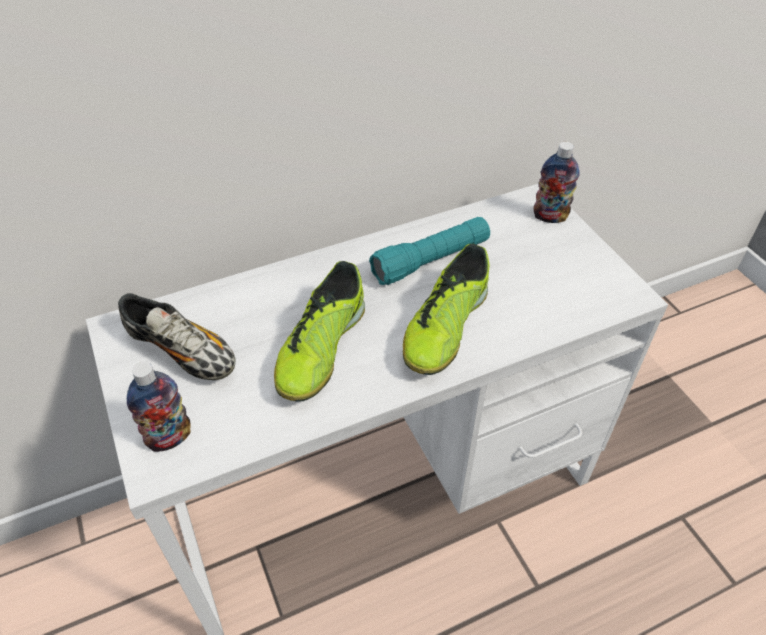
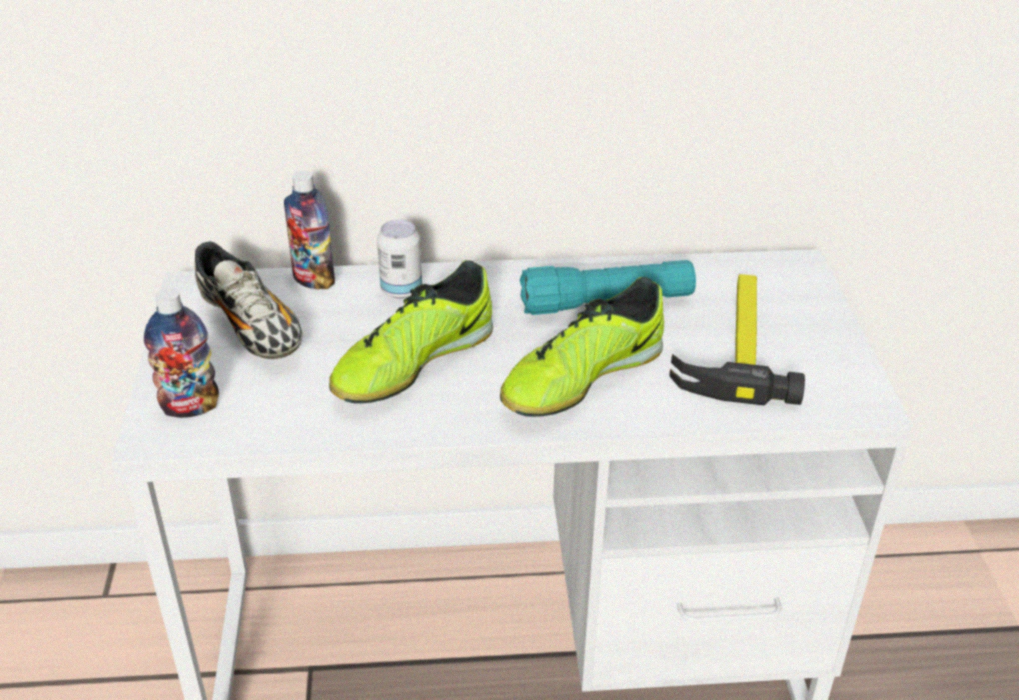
camera: 20 degrees right, 10 degrees down
bottle [533,142,580,223] -> bottle moved to [284,171,335,289]
none -> can [377,220,422,299]
none -> hammer [669,274,805,405]

